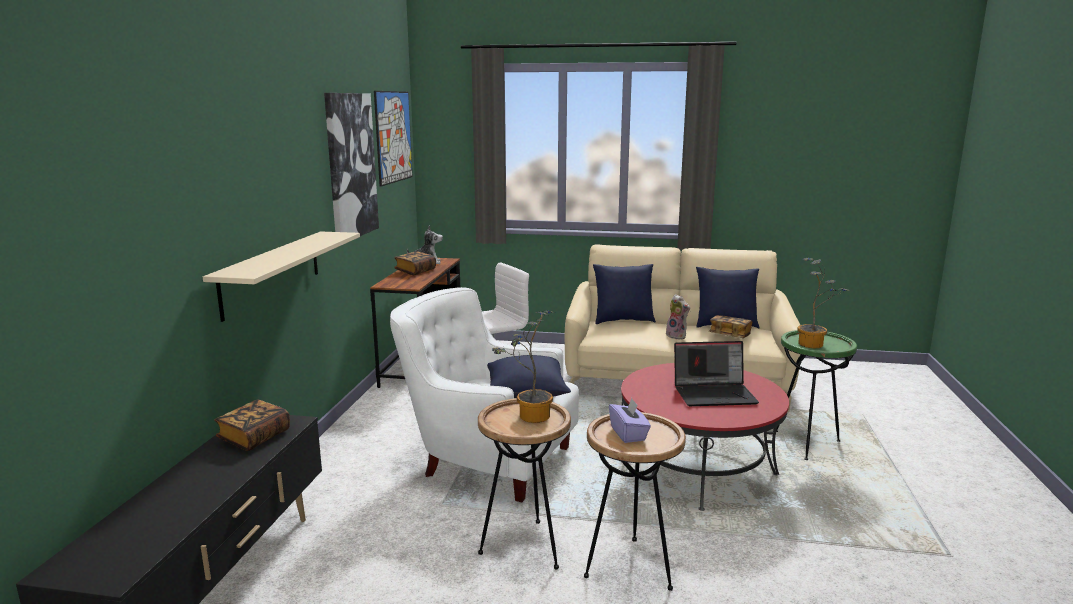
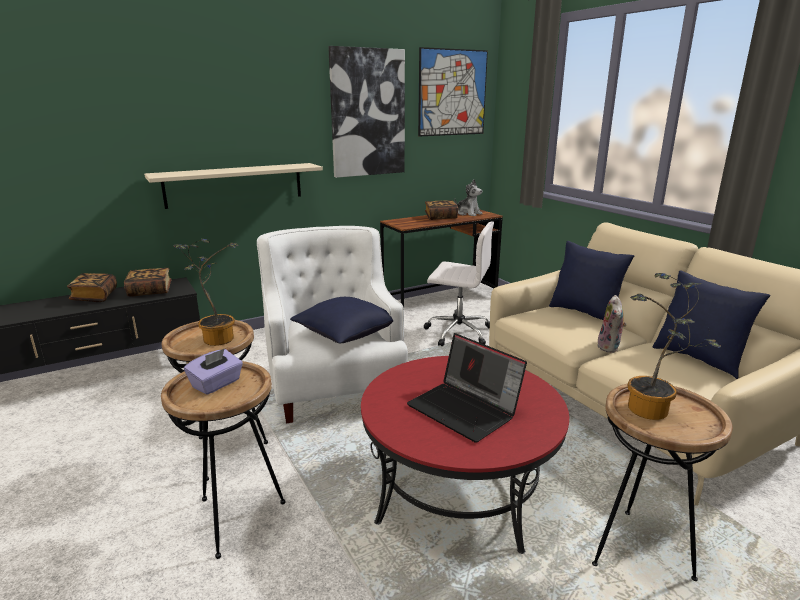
camera: 50 degrees right, 5 degrees up
book [709,315,752,338] -> book moved to [67,273,117,302]
green side table [776,330,857,460] -> brown side table [592,384,733,581]

